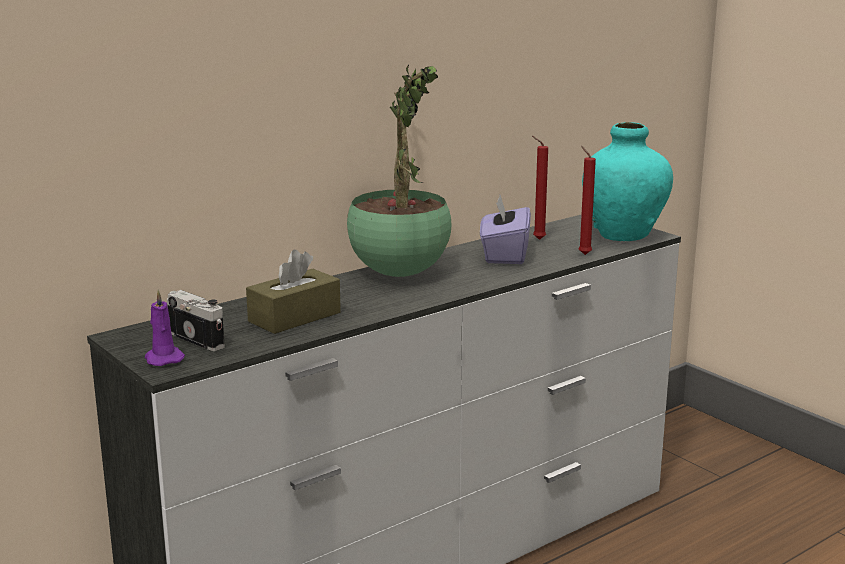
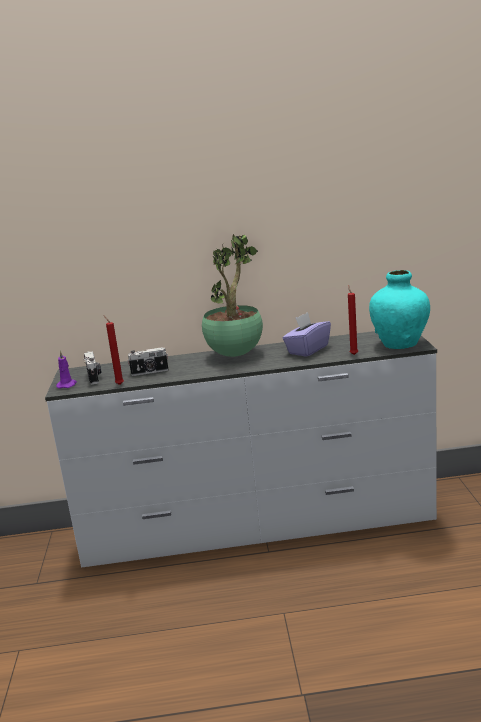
camera: 35 degrees right, 0 degrees up
brown tissue box [246,250,341,334] -> camera [127,347,169,376]
red candle [532,136,548,240] -> red candle moved to [104,315,124,385]

